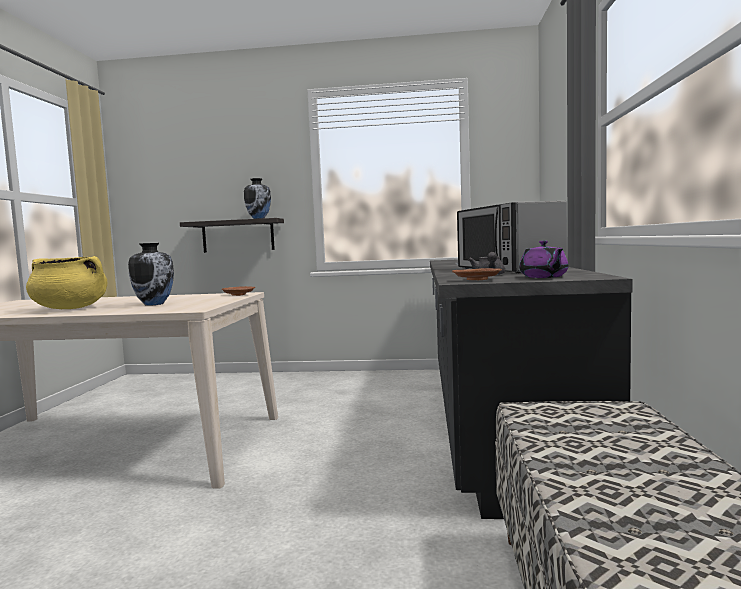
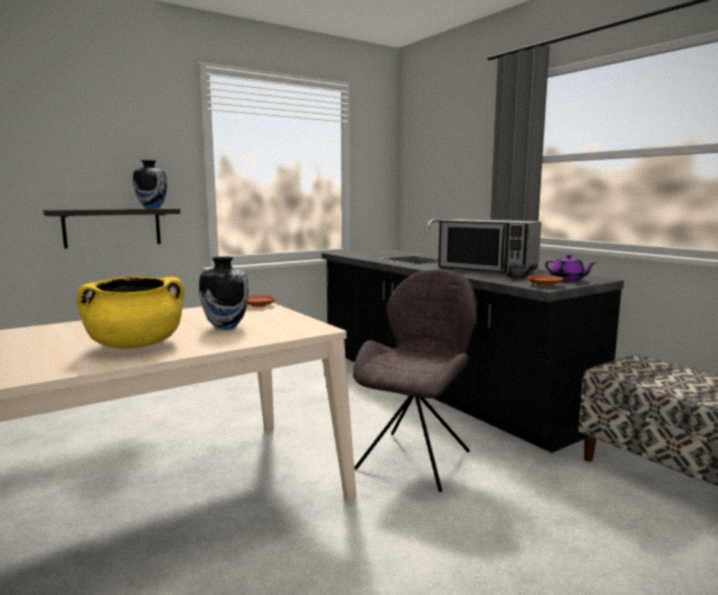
camera: 40 degrees left, 5 degrees up
none -> grey chair [353,269,477,492]

